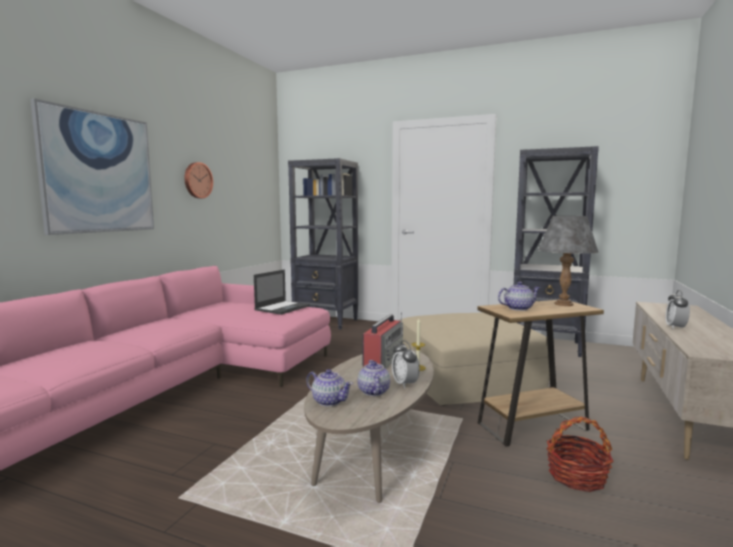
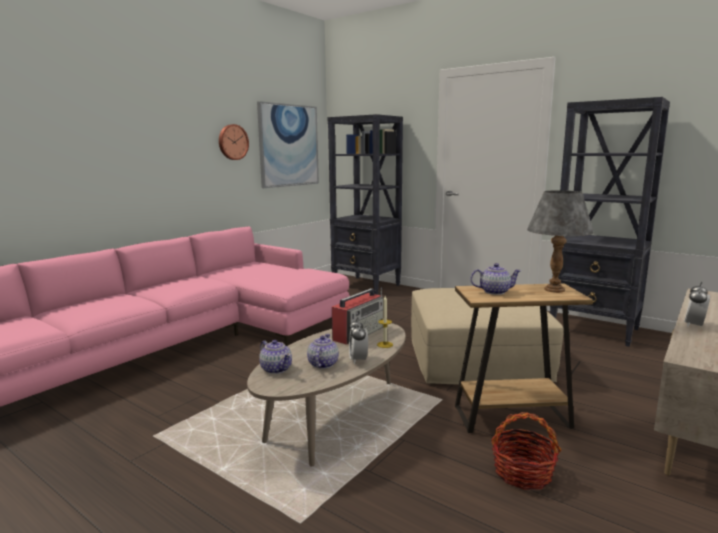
camera: 15 degrees right, 5 degrees up
picture [30,98,154,235] -> picture moved to [257,101,319,188]
laptop [254,270,310,315] -> none

